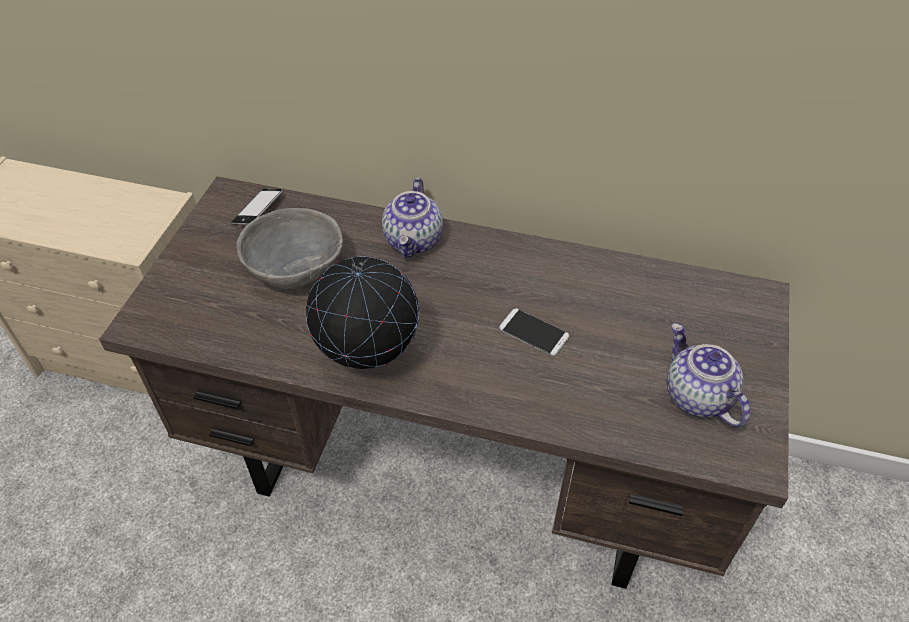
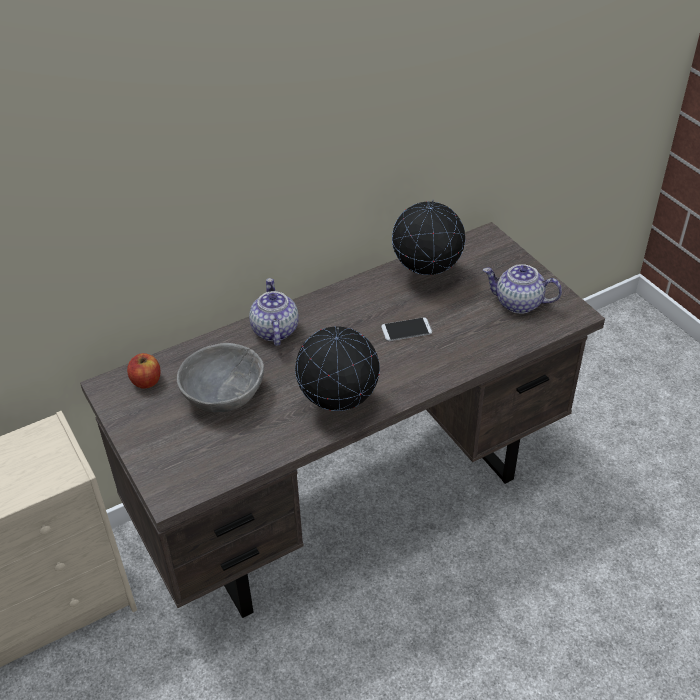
camera: 45 degrees left, 5 degrees down
phone [231,189,283,225] -> apple [127,353,160,389]
teapot [382,178,443,258] -> teapot turned 150 degrees counterclockwise [249,278,299,346]
none -> globe [392,200,465,275]

